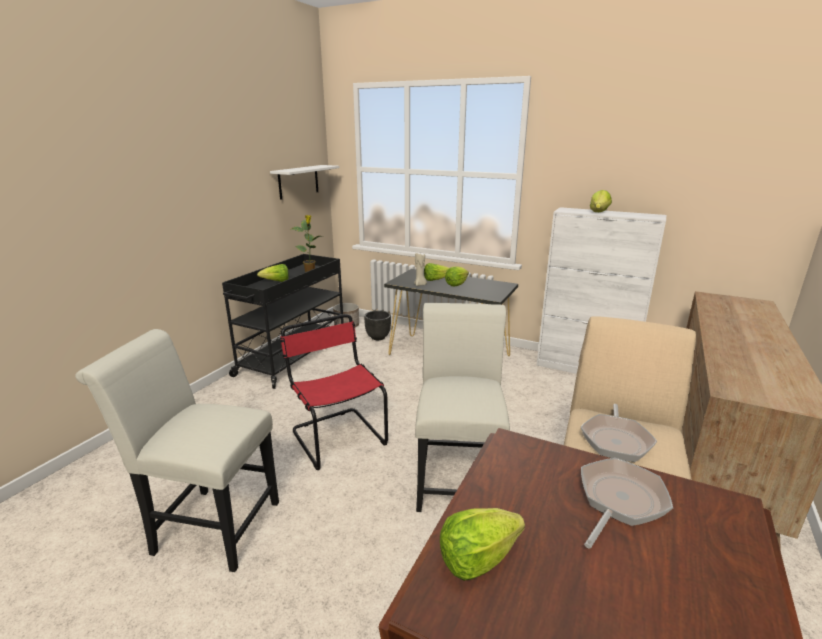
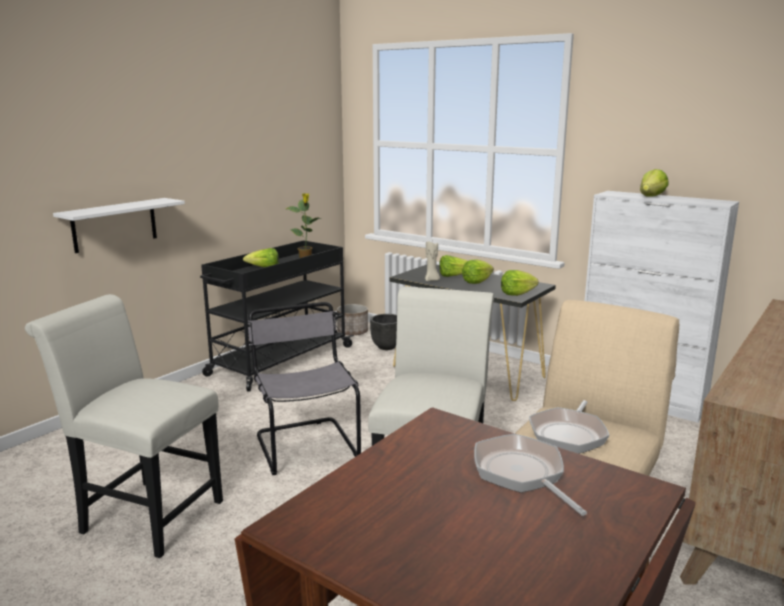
camera: 10 degrees right, 5 degrees down
white shelf [270,165,339,200] -> white shelf moved to [53,198,185,253]
red chair [280,314,388,470] -> grey chair [247,302,361,475]
lettuce [440,508,525,581] -> lettuce moved to [501,270,539,296]
frying pan [581,458,673,549] -> frying pan turned 75 degrees counterclockwise [474,434,587,516]

